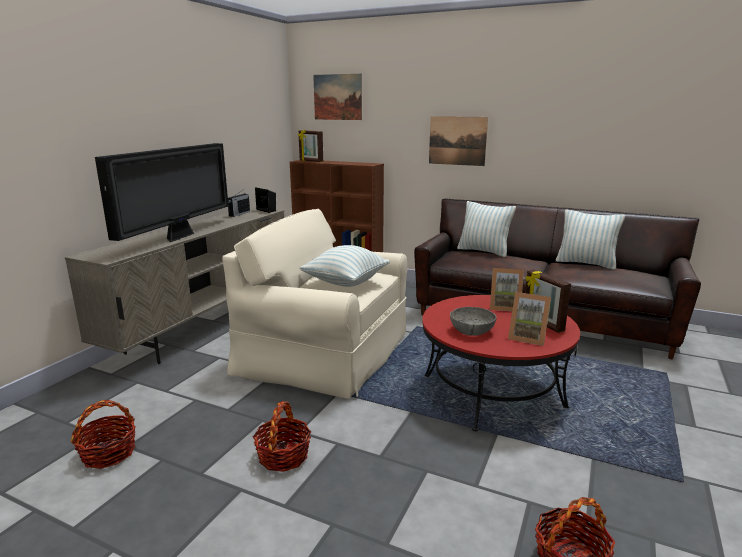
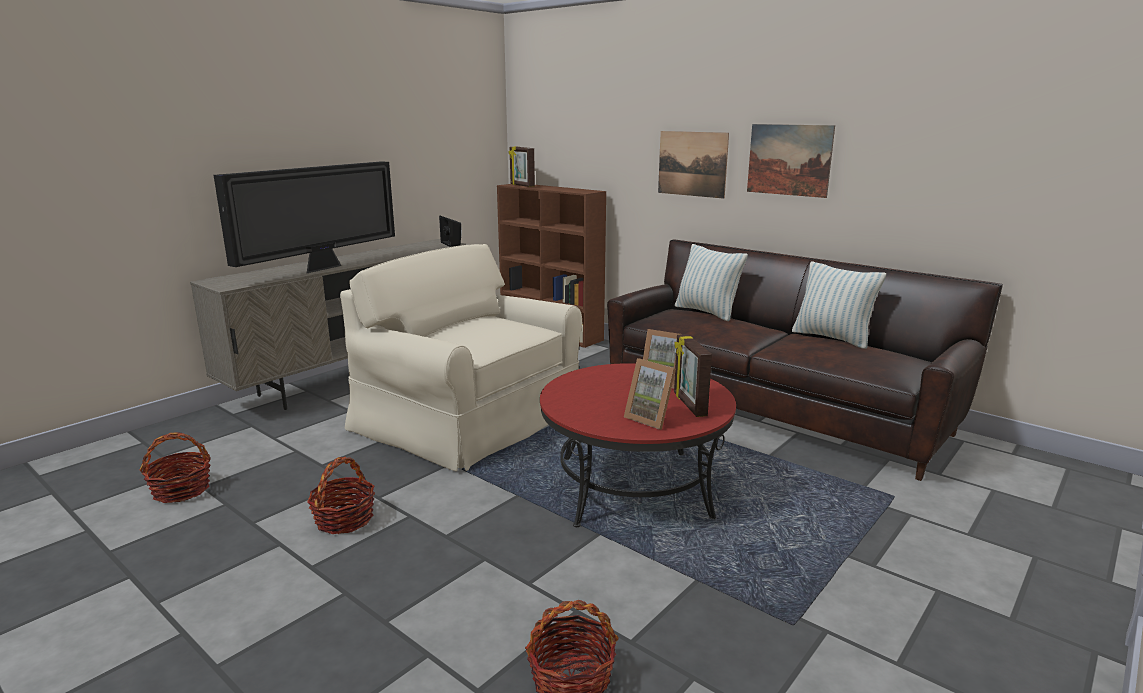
camera: 15 degrees right, 0 degrees up
radio [228,189,250,217] -> none
pillow [300,245,390,287] -> none
picture [313,74,362,120] -> picture moved to [747,124,835,198]
grey bowl [450,307,496,336] -> none

